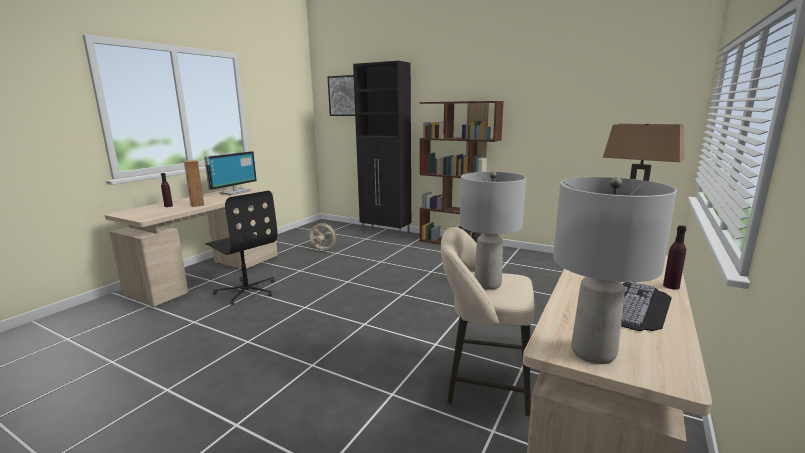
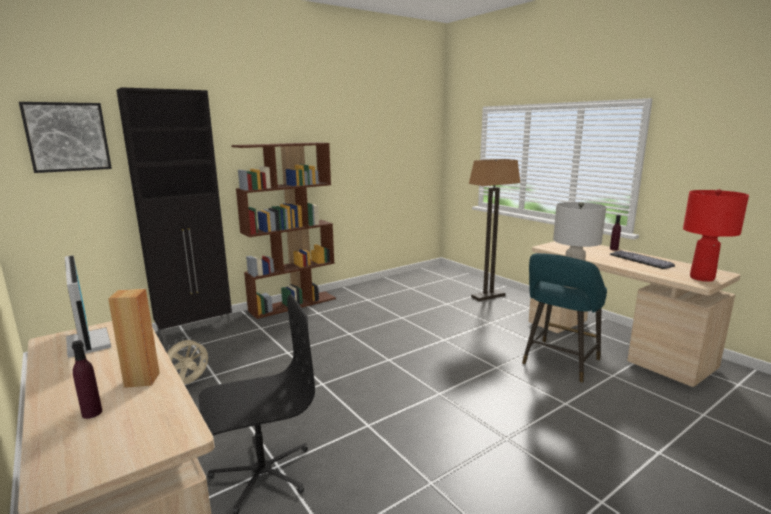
camera: 65 degrees left, 0 degrees up
beige stool [441,227,535,417] -> turquoise stool [522,253,607,383]
grey table lamp [553,177,677,364] -> red table lamp [683,189,749,282]

